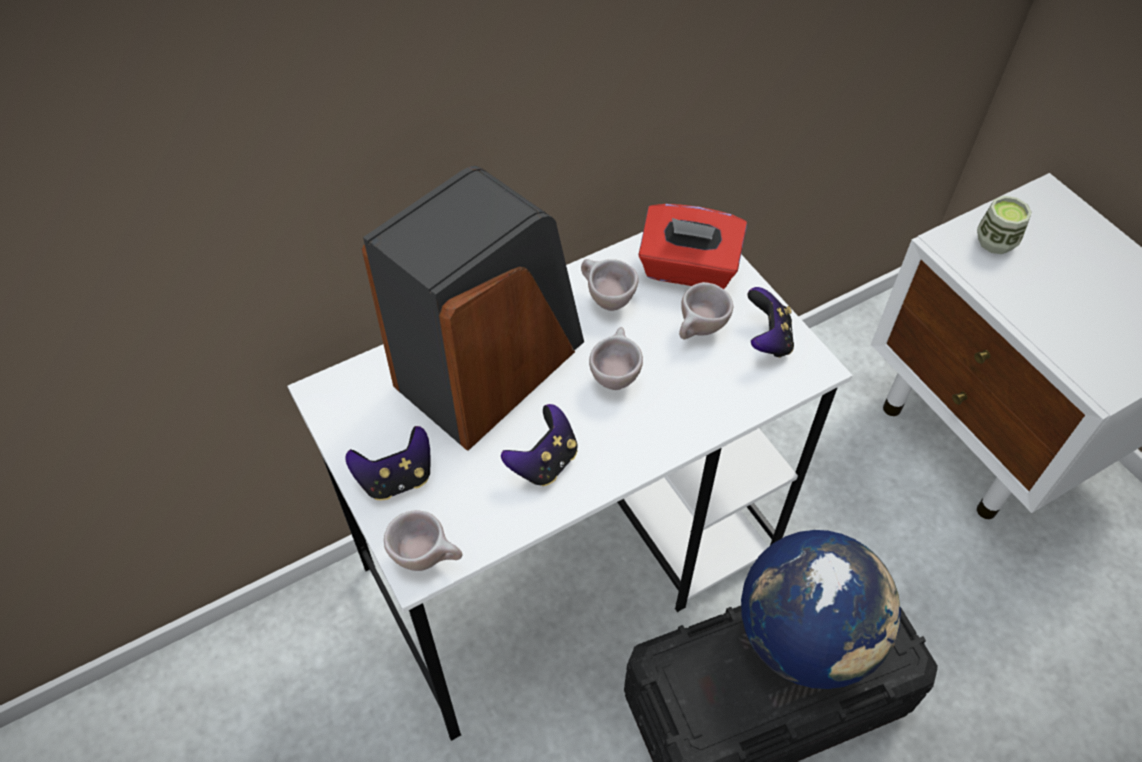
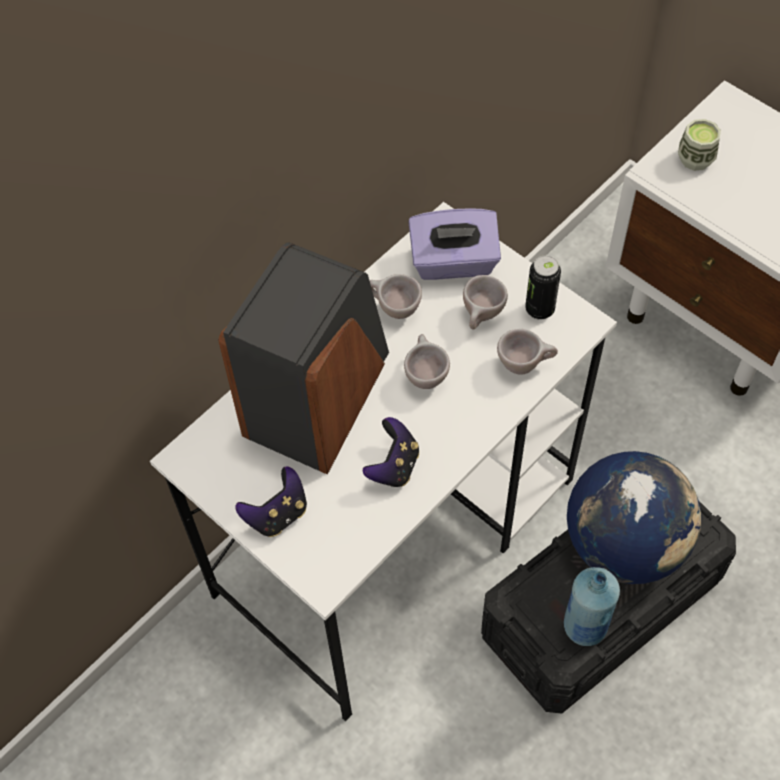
camera: 15 degrees left, 5 degrees up
beige cup [384,510,463,571] -> beige cup moved to [497,329,558,375]
red tissue box [638,204,747,289] -> purple tissue box [409,209,501,280]
game controller [748,287,794,358] -> can [525,255,561,320]
none -> blue bottle [564,567,620,646]

